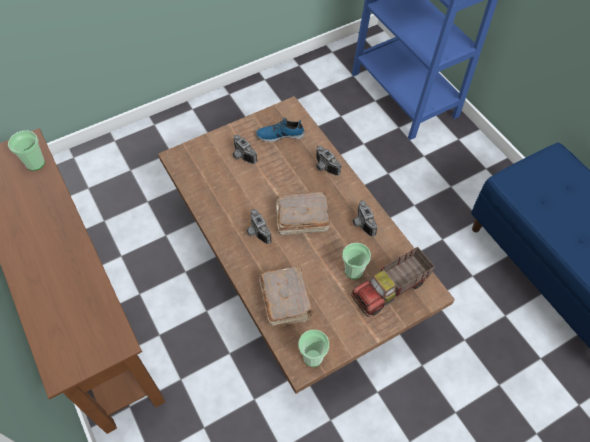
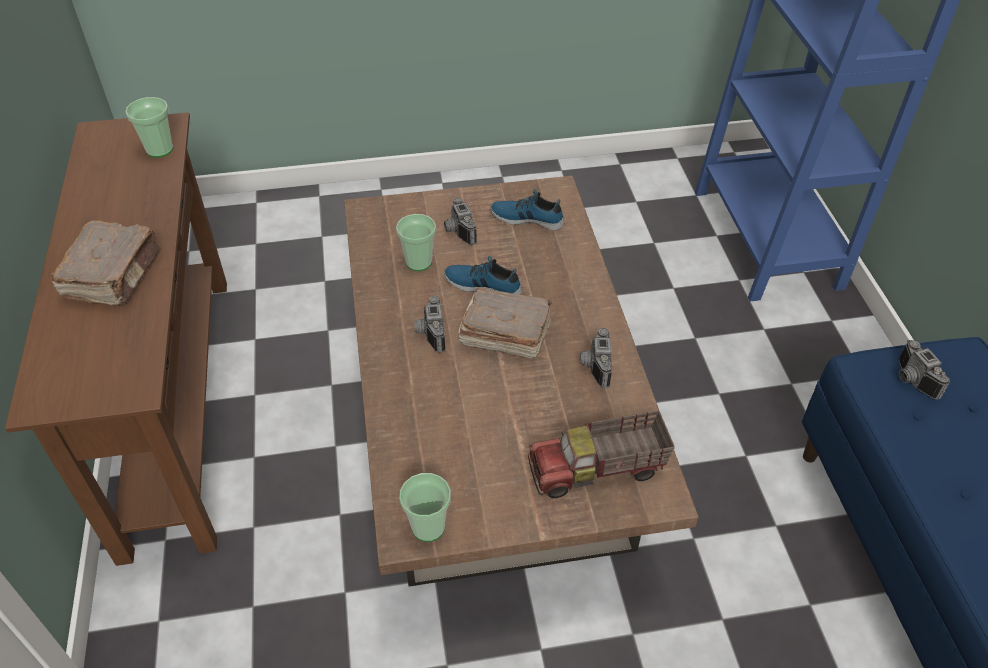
camera: 20 degrees right, 10 degrees down
brown book [259,266,314,327] -> brown book moved to [51,220,160,305]
camera [316,146,341,176] -> camera moved to [899,340,950,399]
cup [342,243,371,279] -> cup moved to [396,214,436,271]
none -> shoe [444,256,522,295]

